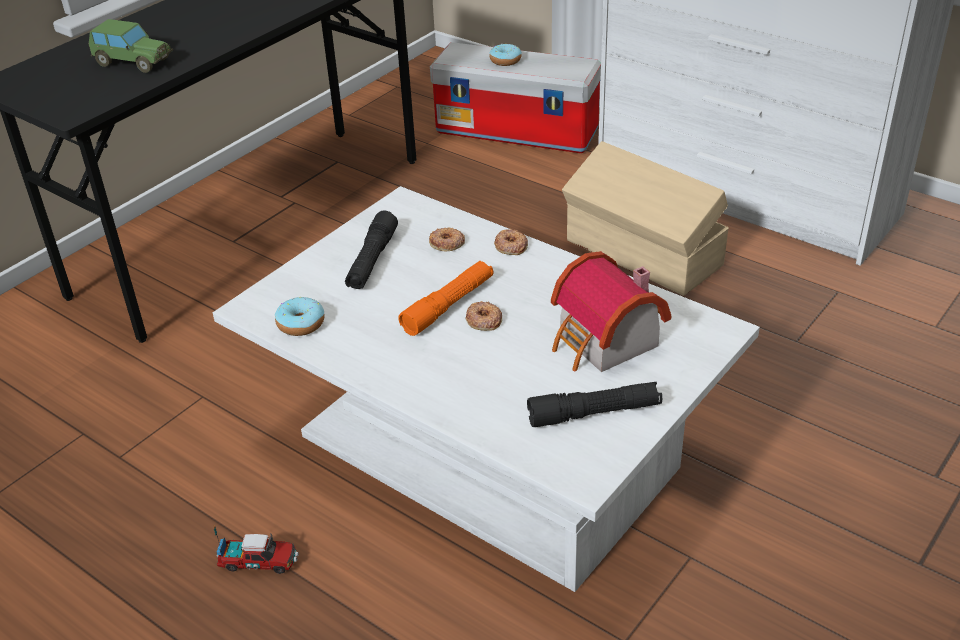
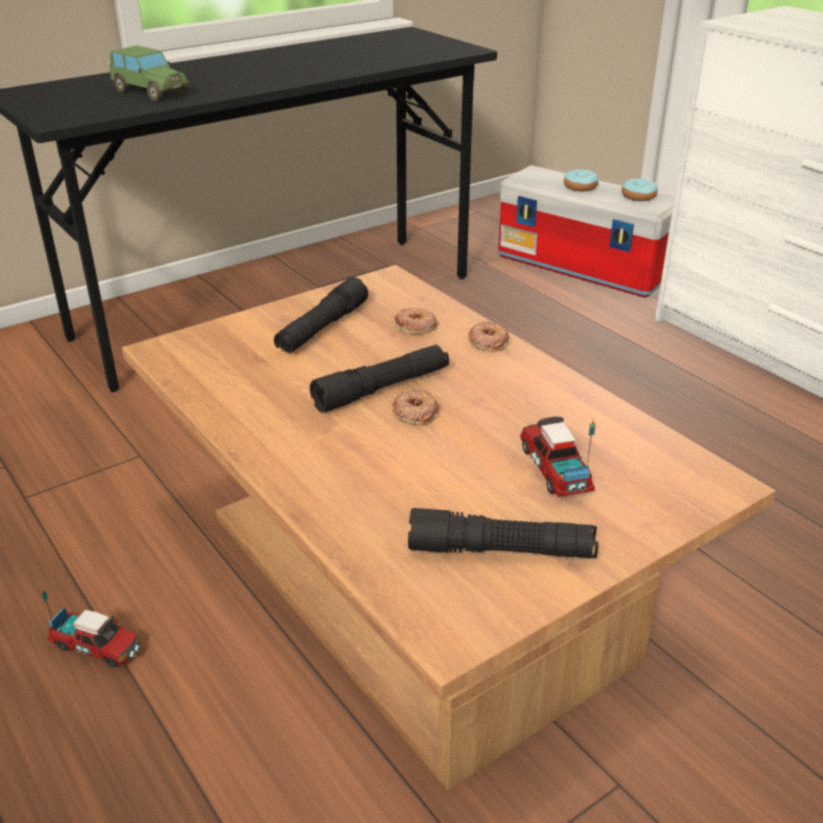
camera: 15 degrees right, 5 degrees down
white coffee table [213,186,760,592] -> brown coffee table [122,265,776,790]
donut [275,297,324,336] -> donut moved to [622,179,658,201]
orange flashlight [398,261,493,336] -> black flashlight [310,345,449,412]
toy house [551,251,671,372] -> toy truck [520,416,596,497]
beige storage box [562,141,729,296] -> none

